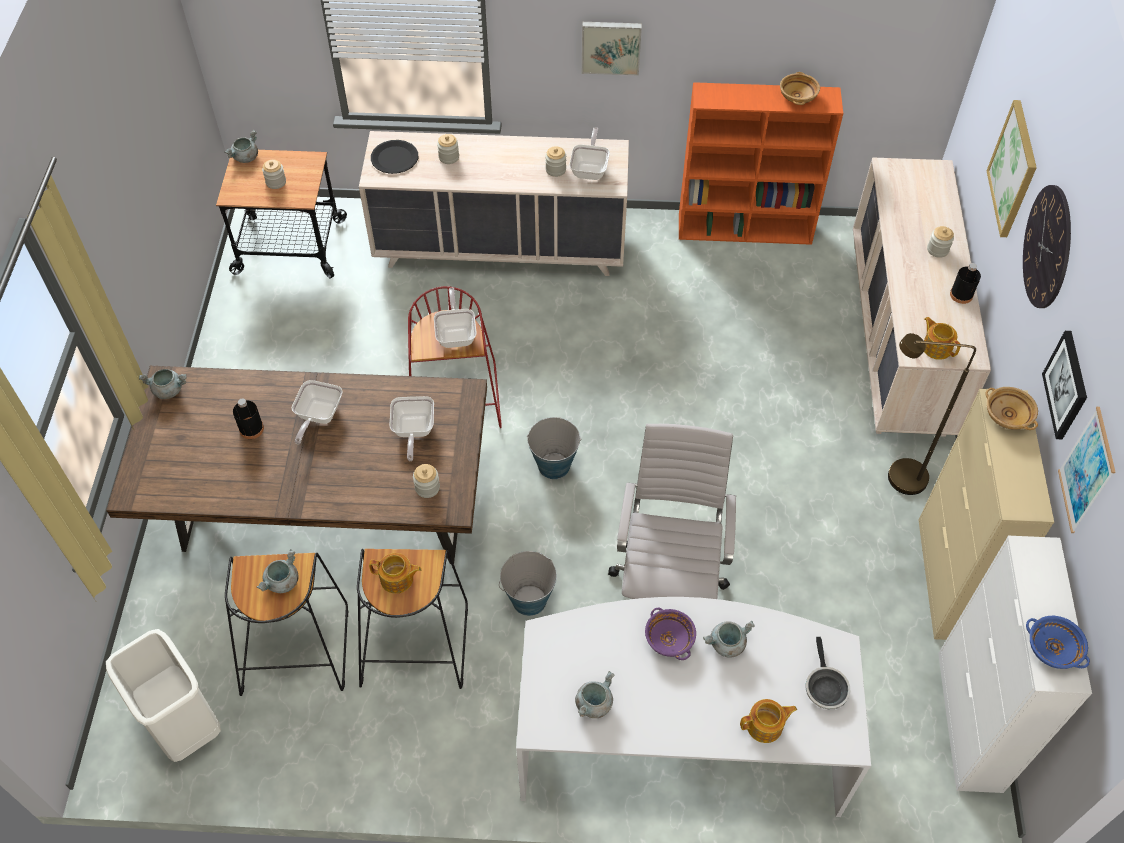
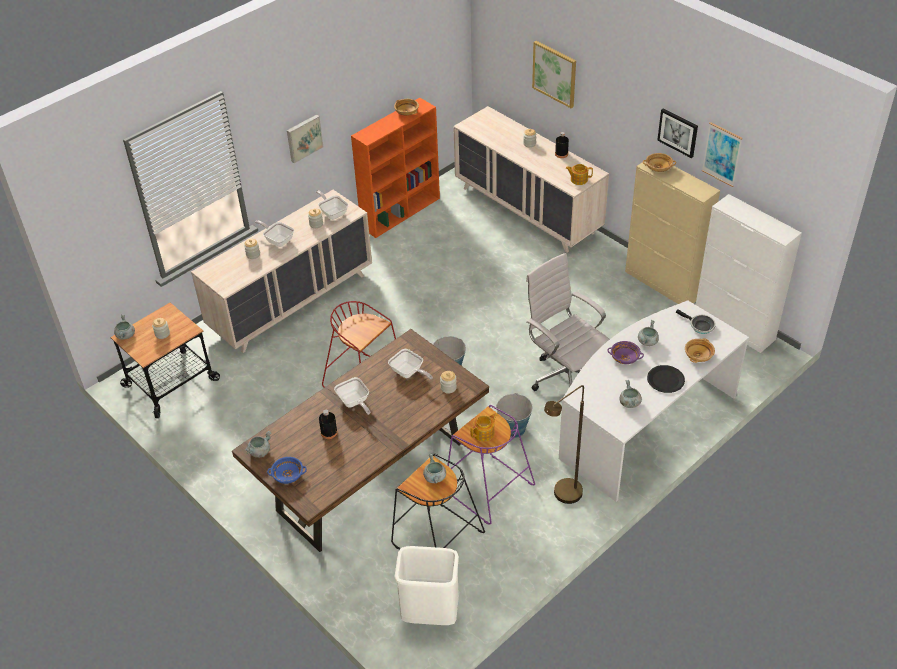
camera: 45 degrees left, 10 degrees down
black stool [357,549,468,689] -> purple stool [447,405,535,524]
black plate [371,140,418,174] -> black plate moved to [647,365,685,393]
frying pan [434,288,477,348] -> frying pan moved to [255,220,294,247]
teapot [740,699,797,743] -> beige bowl [685,338,715,363]
brown floor lamp [888,333,976,495] -> brown floor lamp moved to [544,385,584,504]
wall clock [1023,185,1071,308] -> none
blue bowl [1026,616,1090,669] -> blue bowl moved to [267,457,307,484]

